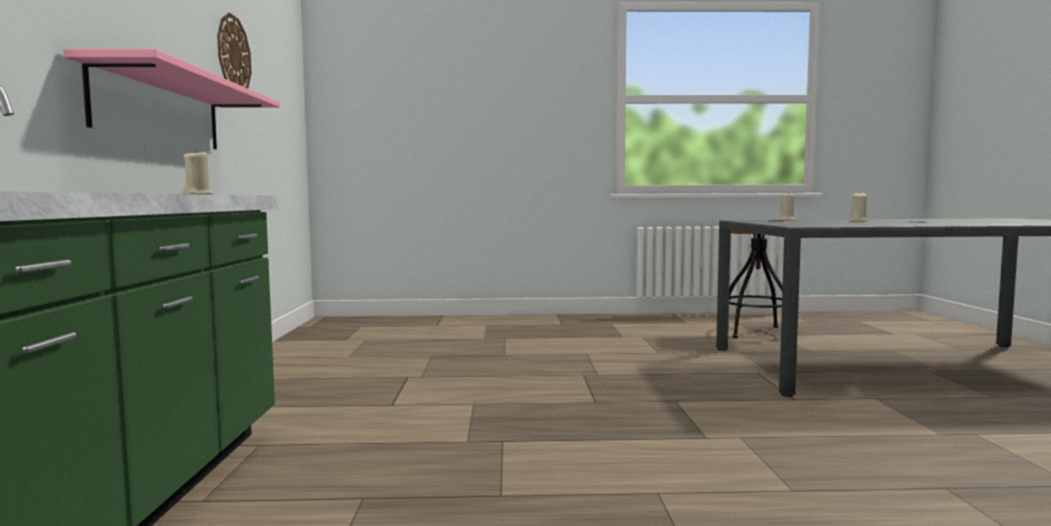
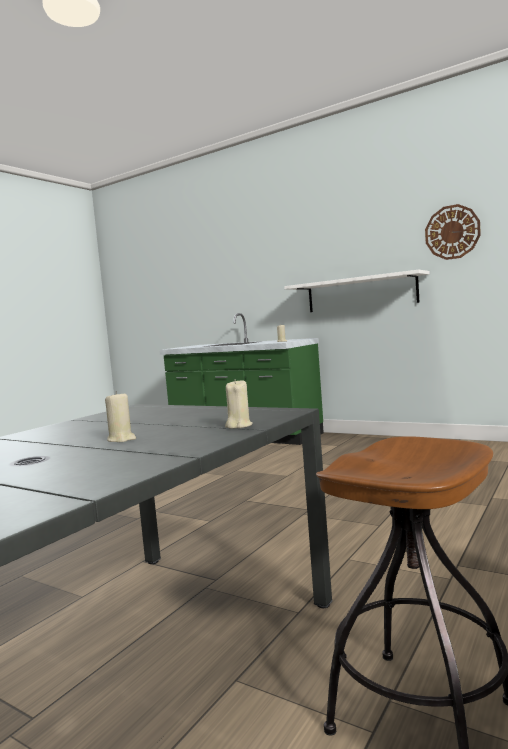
camera: 125 degrees right, 0 degrees up
pink shelf [64,49,280,149] -> white shelf [284,270,430,312]

